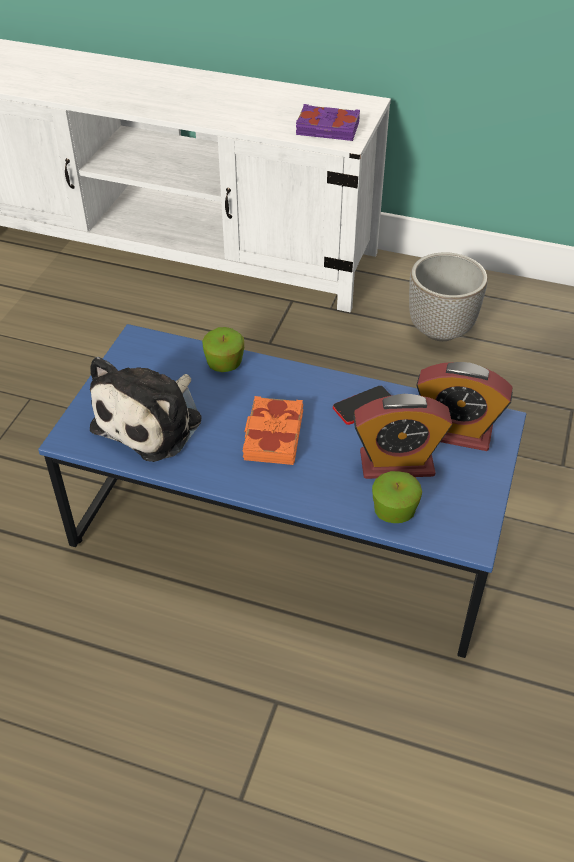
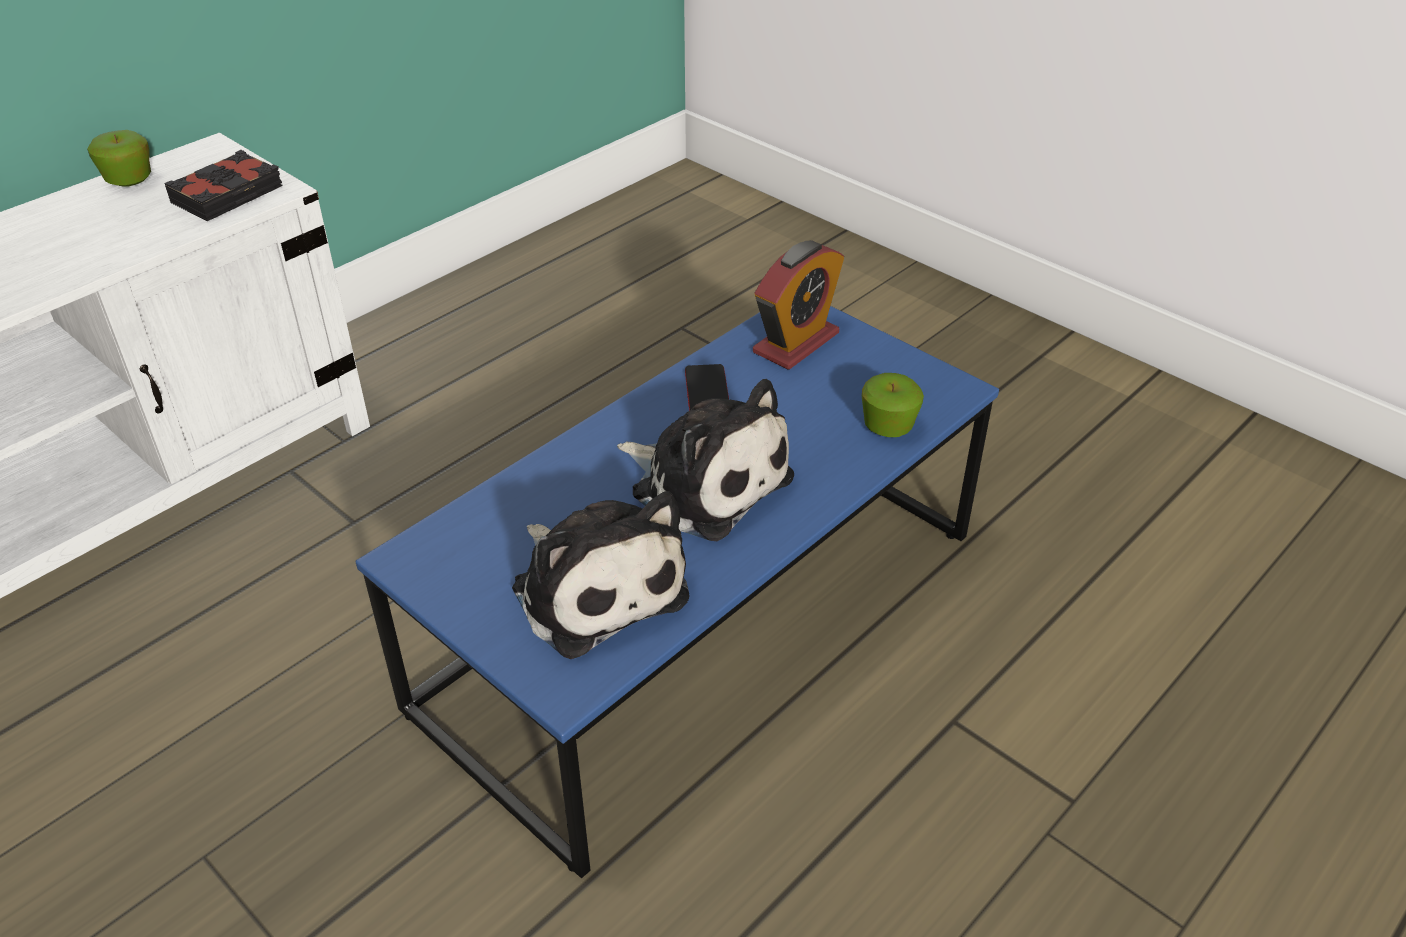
camera: 65 degrees left, 5 degrees down
apple [202,327,244,372] -> apple moved to [87,130,151,187]
orange book [243,396,303,465] -> plush toy [617,379,794,541]
purple book [296,104,360,141] -> black book [164,150,283,221]
alarm clock [353,394,452,479] -> none
planter [409,252,488,341] -> none

